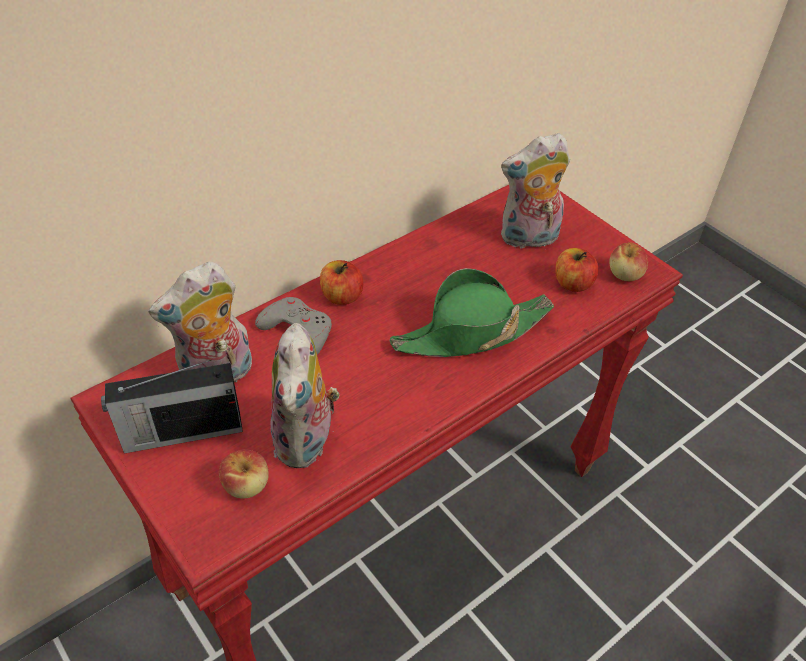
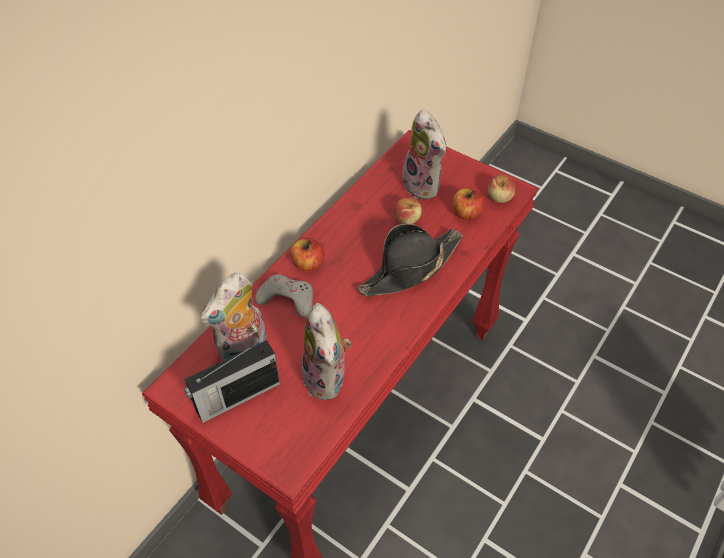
camera: 15 degrees left, 5 degrees up
apple [219,449,269,499] -> apple moved to [394,197,422,224]
green hat [390,268,554,357] -> black hat [357,224,463,297]
plush toy [501,133,570,249] -> plush toy turned 90 degrees counterclockwise [401,110,446,200]

